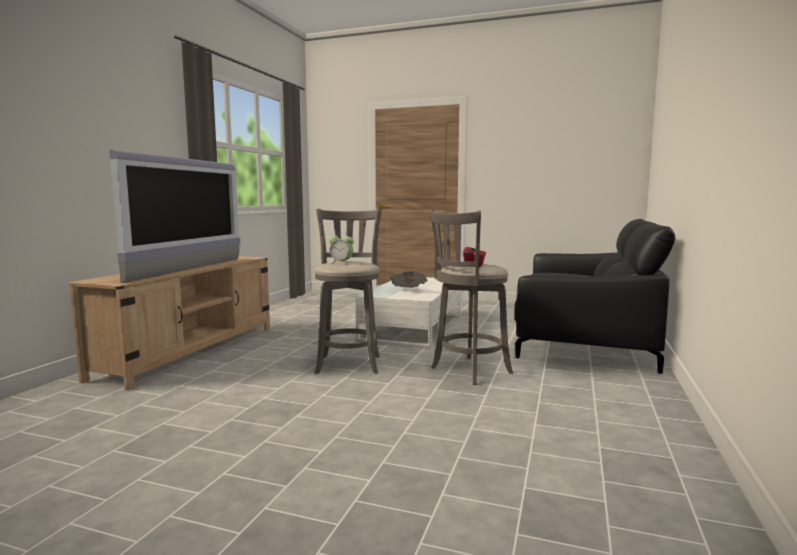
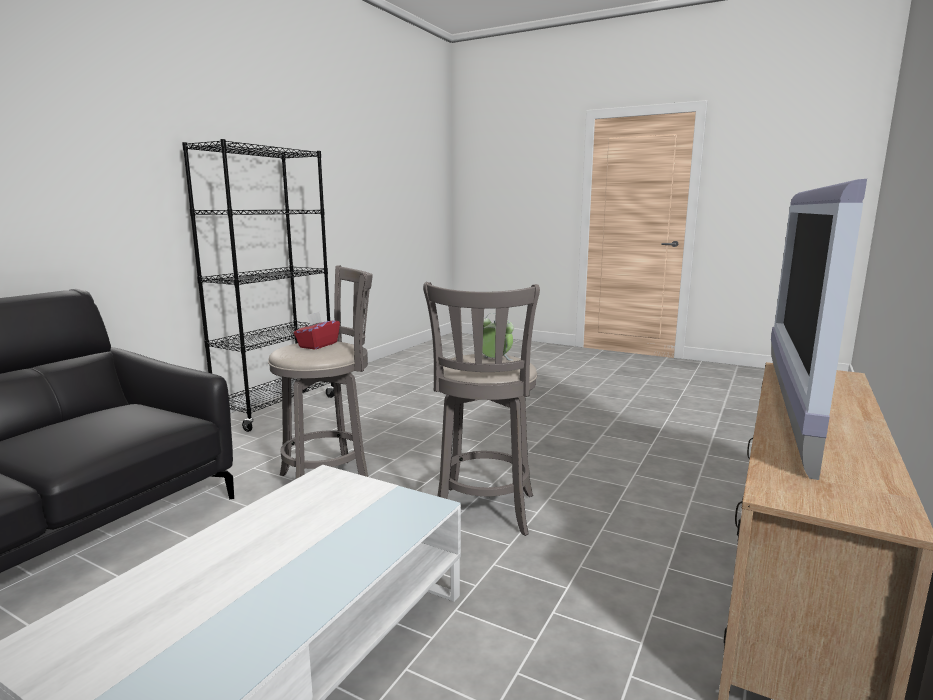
camera: 170 degrees left, 5 degrees up
newspaper [389,271,428,288] -> none
none -> black bookcase [182,139,334,432]

